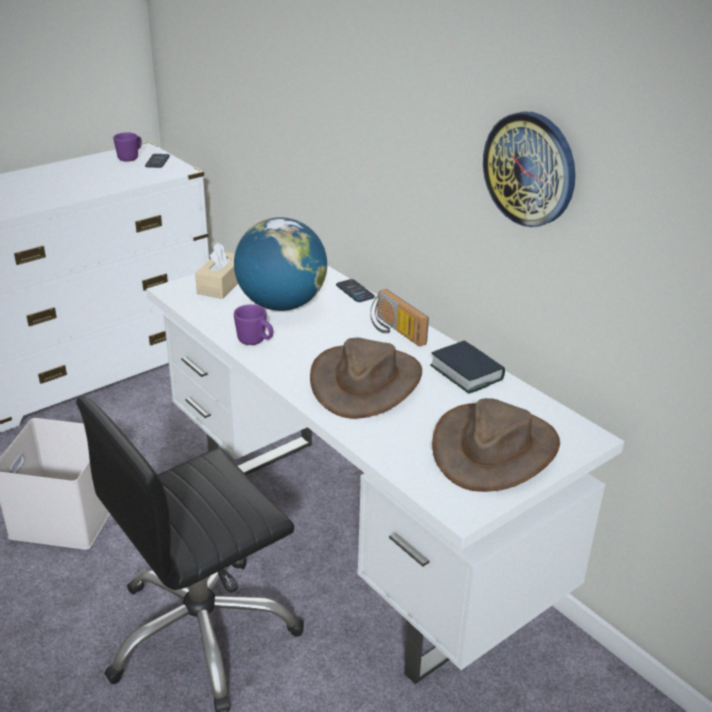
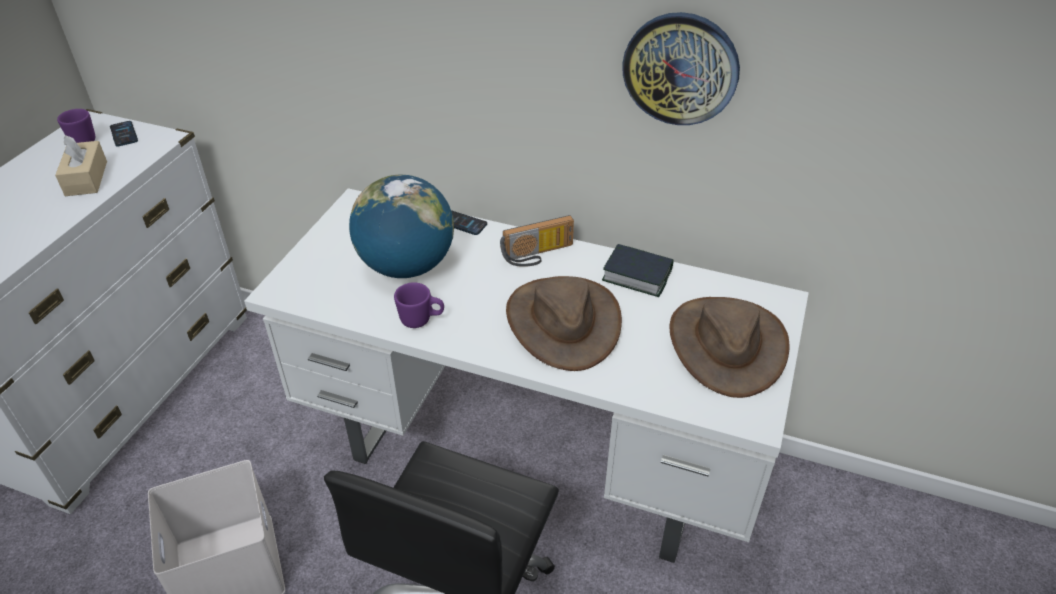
camera: 30 degrees left, 10 degrees up
beige tissue box [195,242,238,299] -> beige tissue box moved to [55,135,107,196]
radio [370,289,429,347] -> radio turned 45 degrees counterclockwise [500,215,574,267]

